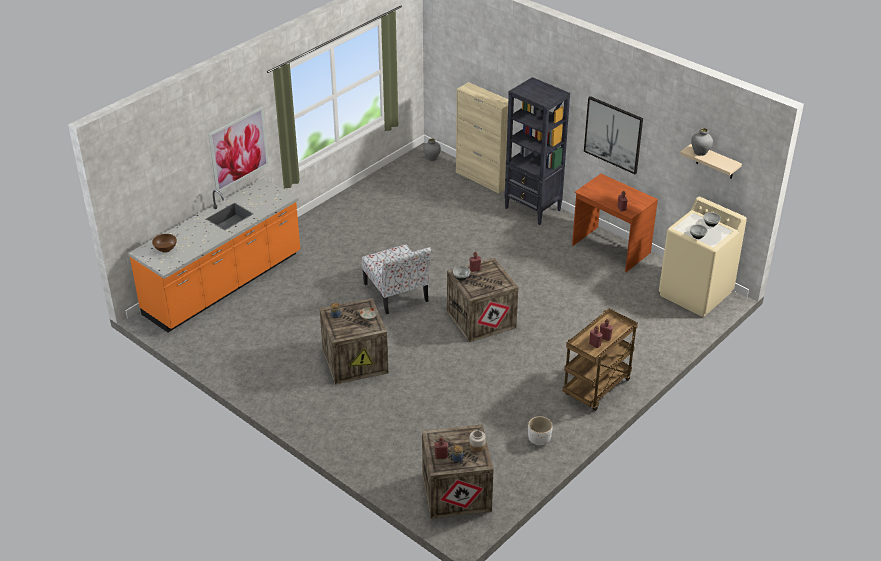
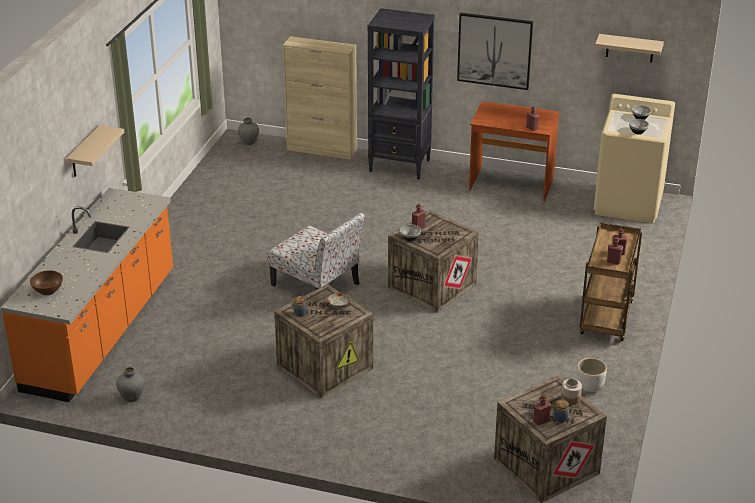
camera: 25 degrees left, 5 degrees down
picture [209,107,269,192] -> beige shelf [67,125,124,177]
grey vase [691,128,713,156] -> grey vase moved to [116,367,145,402]

